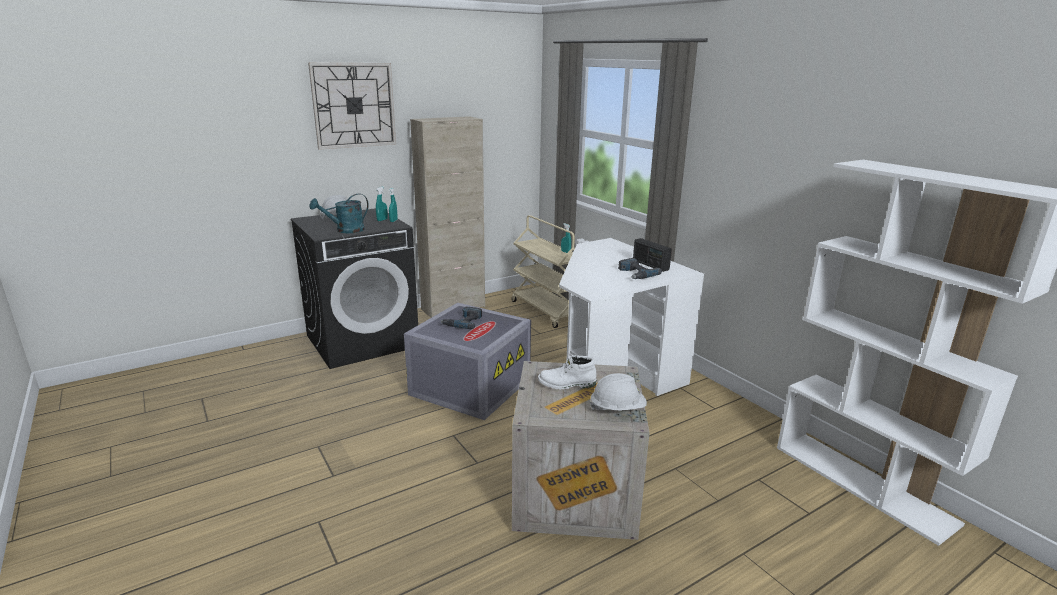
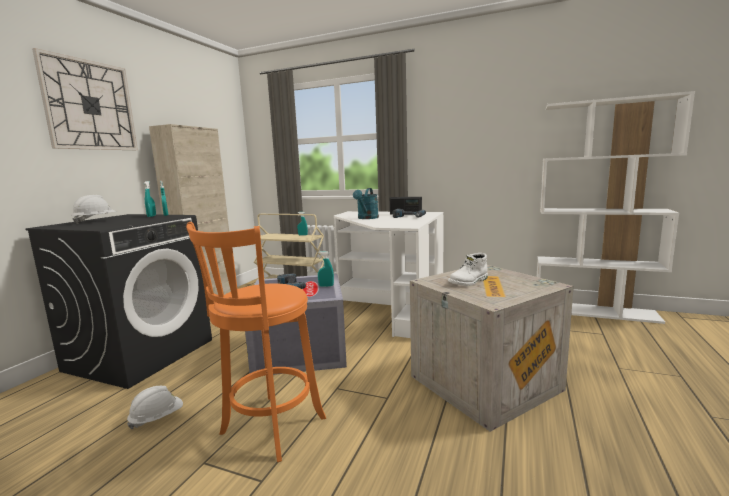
camera: 35 degrees left, 10 degrees down
turquoise watering can [309,193,369,233] -> turquoise watering can moved to [353,188,379,219]
white hard hat [590,373,647,411] -> white hard hat moved to [127,386,183,430]
none -> orange stool [186,222,326,462]
none -> turquoise spray bottle [318,251,334,287]

